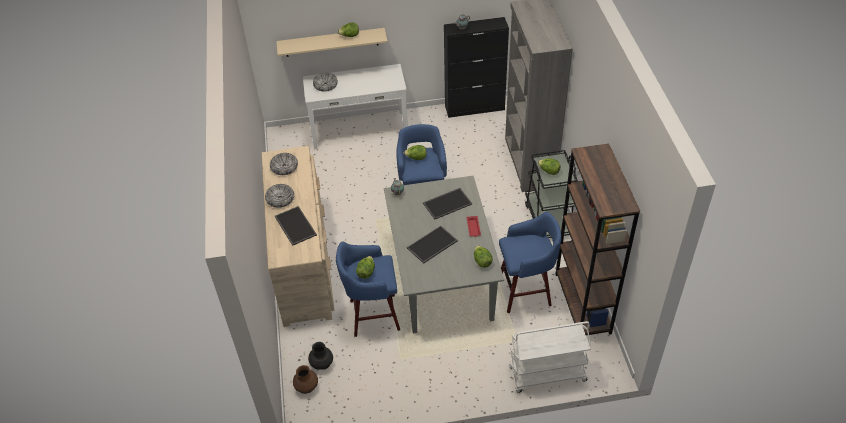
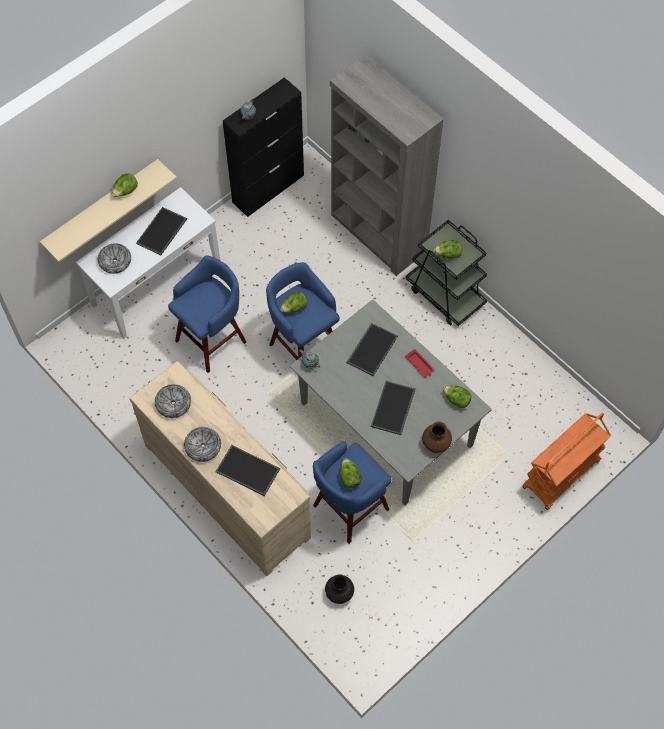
camera: 35 degrees left, 15 degrees up
brown vase [293,365,318,394] -> brown vase moved to [422,422,452,453]
blue stool [499,211,561,313] -> blue stool moved to [168,255,246,373]
white cart [509,321,591,393] -> orange cart [522,413,611,510]
brown bookcase [555,144,640,335] -> none
none -> tray [136,207,187,255]

